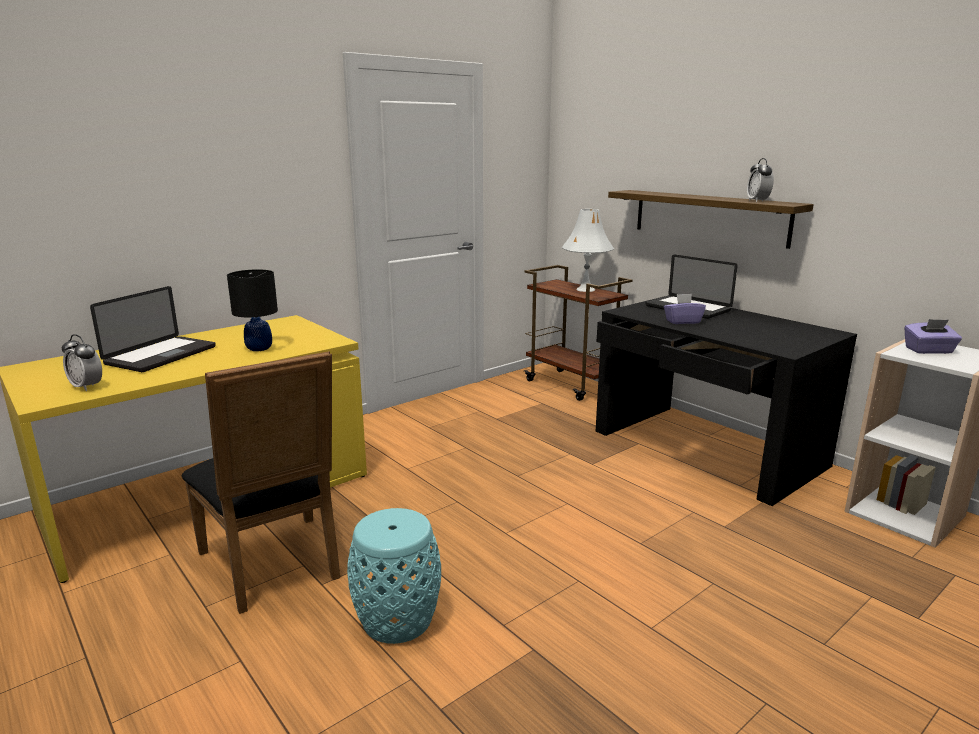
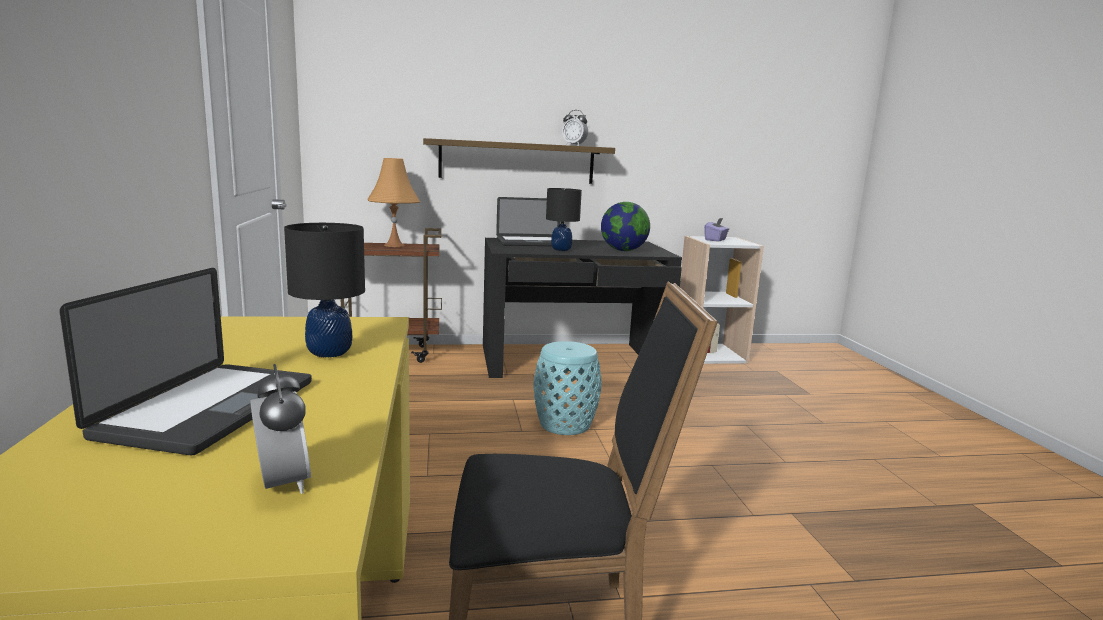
camera: 60 degrees left, 5 degrees down
alarm clock [62,334,102,391] -> alarm clock turned 90 degrees counterclockwise [250,364,311,494]
laptop [90,286,216,372] -> laptop turned 45 degrees clockwise [59,268,312,455]
turquoise stool [347,508,441,644] -> turquoise stool moved to [534,341,602,435]
white table lamp [562,209,614,292] -> orange table lamp [367,158,420,247]
purple tissue box [664,294,706,324] -> black table lamp [546,188,582,251]
none -> globe [601,202,650,251]

